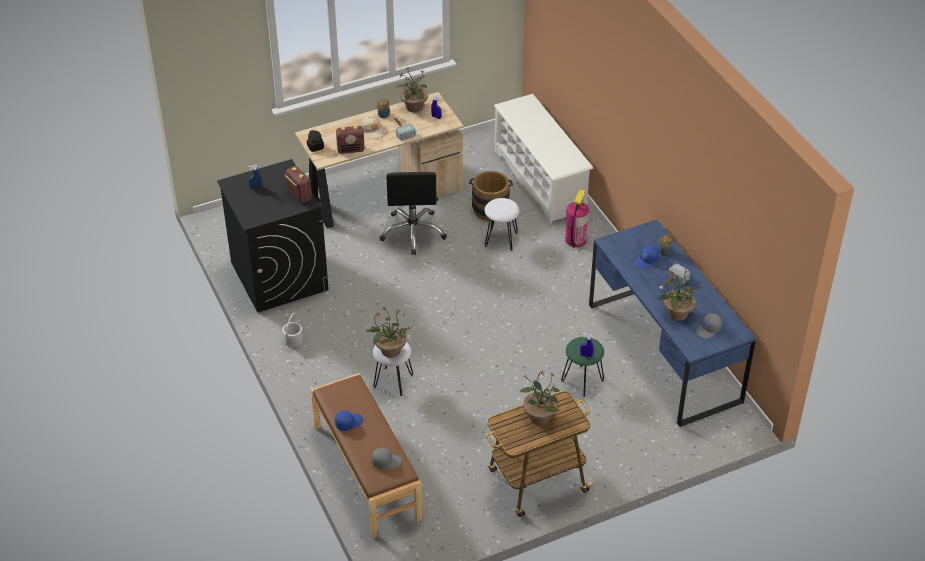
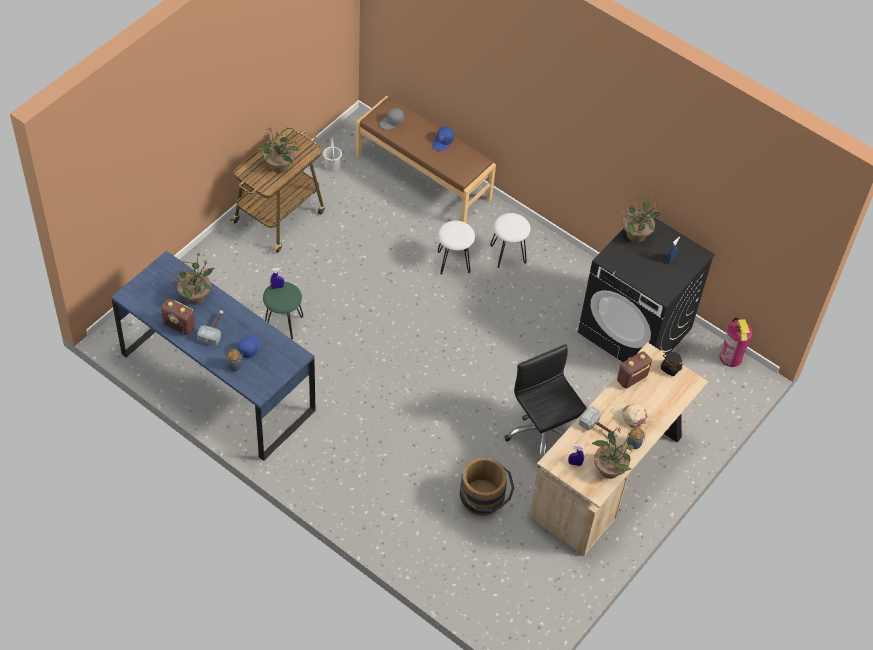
camera: 150 degrees right, 10 degrees up
white bucket [282,313,302,348] -> white bucket moved to [323,138,342,171]
radio [285,166,312,203] -> radio moved to [161,299,195,335]
potted plant [367,306,412,358] -> potted plant moved to [620,193,664,242]
white stool [485,198,520,251] -> white stool moved to [490,213,530,268]
white shoe rack [494,94,593,224] -> none
fire extinguisher [565,189,589,248] -> fire extinguisher moved to [719,318,752,367]
grey cap [696,313,722,339] -> none

